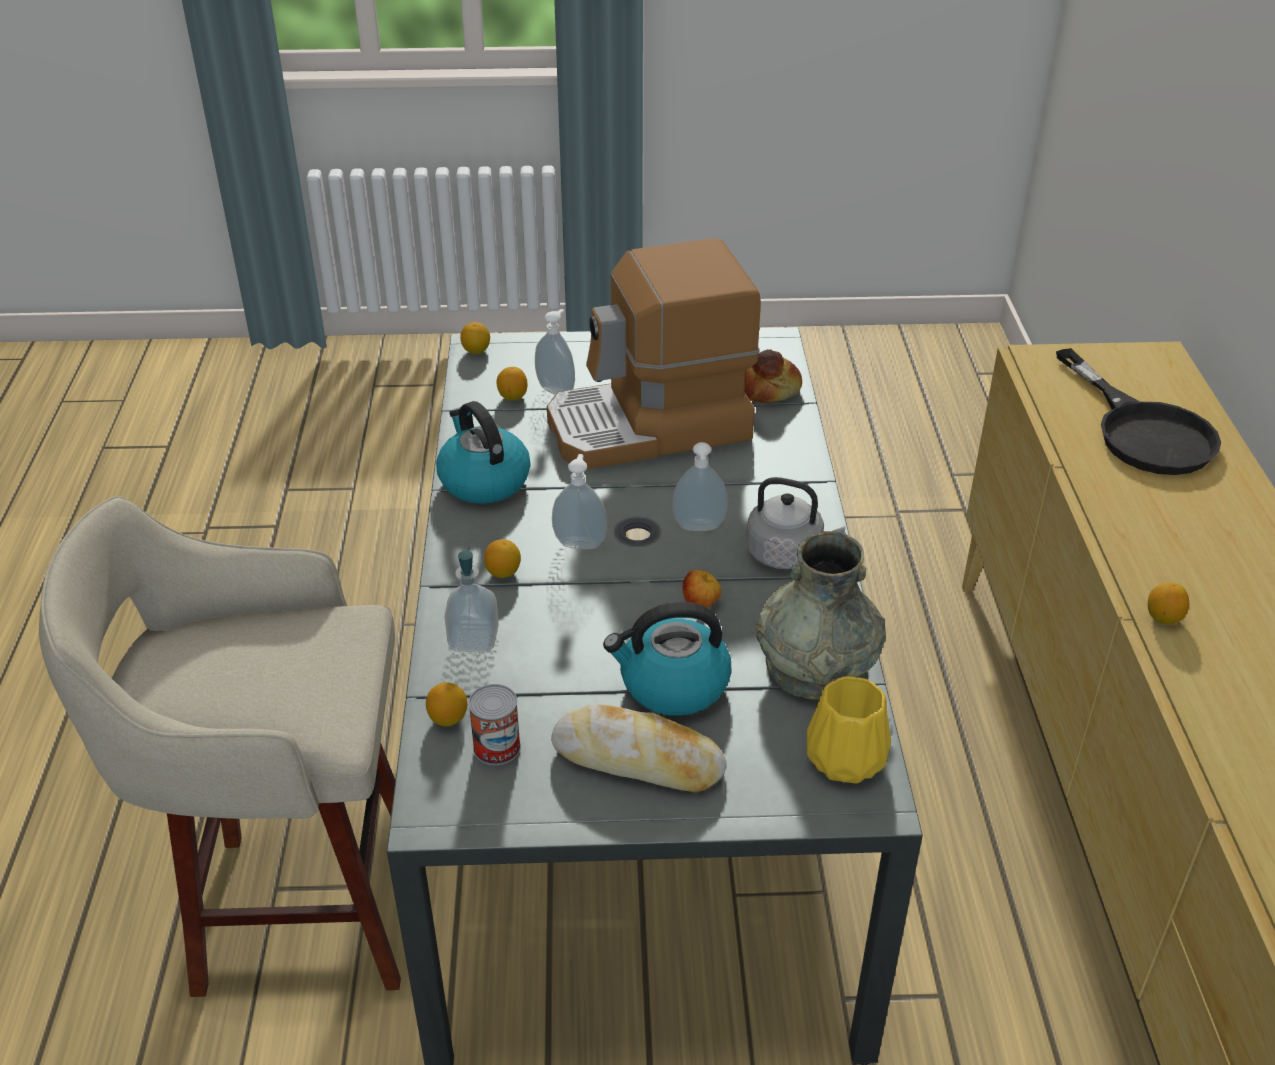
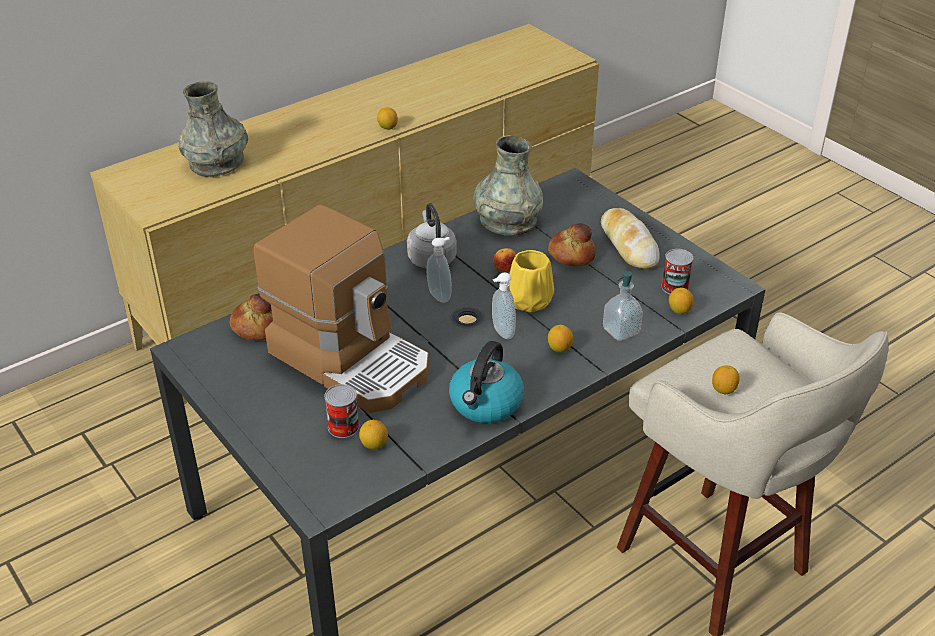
camera: 125 degrees left, 0 degrees up
lemon [460,322,490,354] -> lemon moved to [712,366,740,394]
soap dispenser [535,309,575,395] -> can [324,384,359,438]
kettle [603,602,732,716] -> bread [548,223,596,267]
yellow vase [807,676,891,784] -> yellow vase moved to [508,250,554,312]
black frying pan [1056,348,1221,475] -> grey vase [178,81,248,177]

